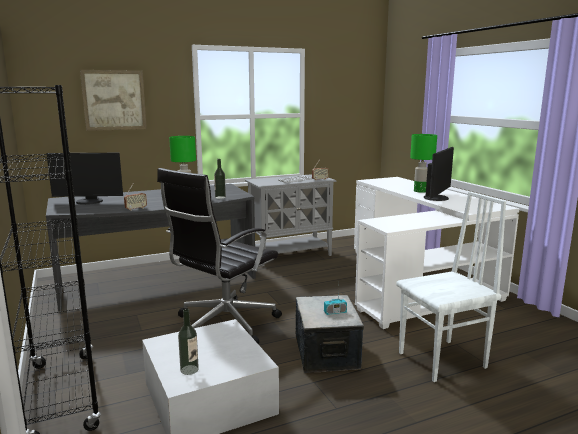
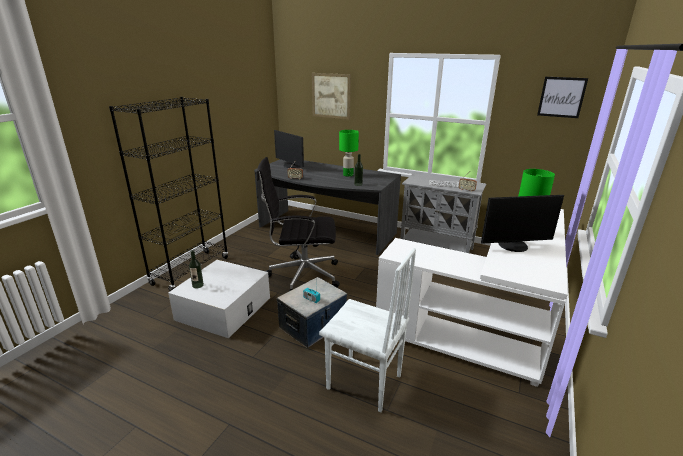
camera: 50 degrees right, 10 degrees up
none -> picture [537,77,588,118]

